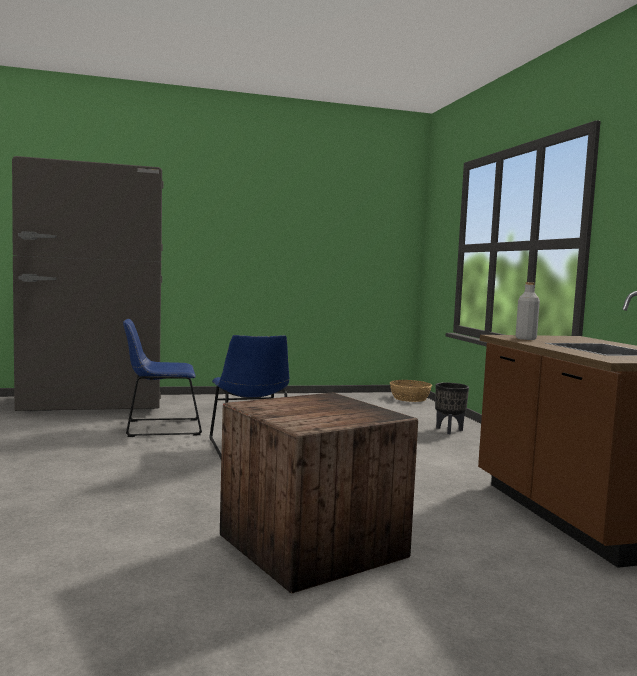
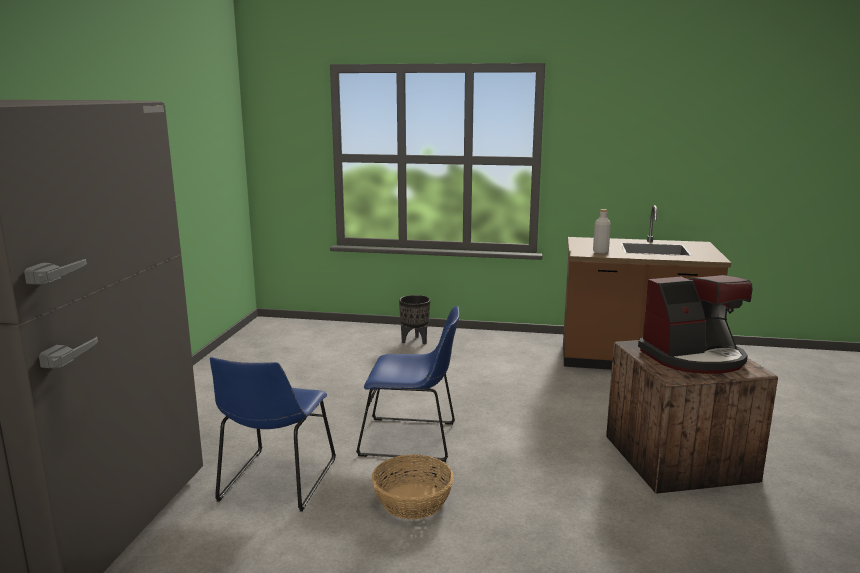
camera: 65 degrees left, 10 degrees up
basket [390,380,432,402] -> basket moved to [372,454,454,519]
none -> coffee machine [638,275,752,374]

